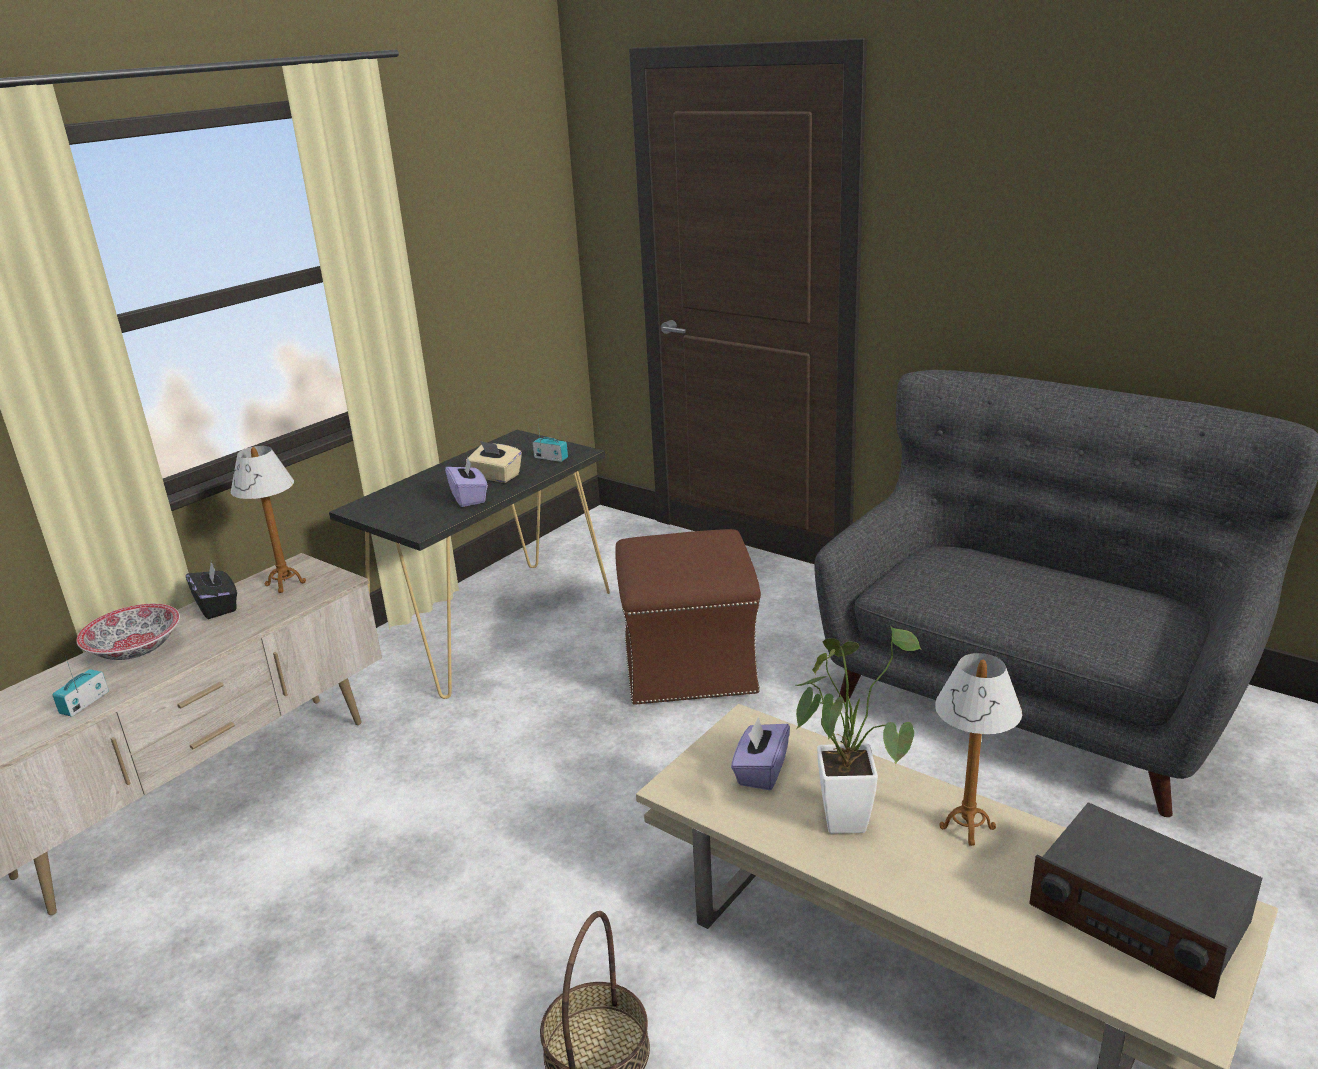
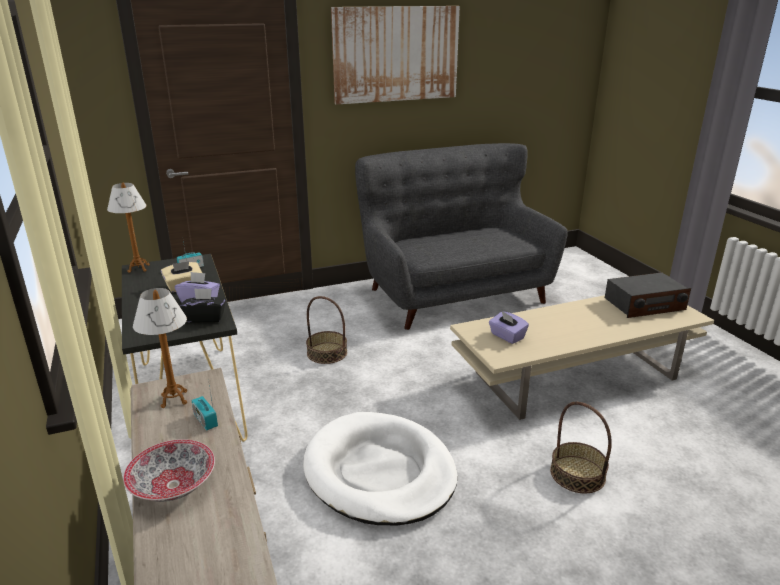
camera: 60 degrees left, 0 degrees up
radio [53,653,109,717] -> radio moved to [192,379,218,430]
black tissue box [186,563,237,619] -> black tissue box moved to [180,288,226,323]
brown ottoman [615,529,761,705] -> basket [306,296,347,364]
potted plant [796,626,921,834] -> none
table lamp [935,653,1022,846] -> table lamp moved to [107,183,150,273]
none -> white dog bed [303,412,457,525]
none -> picture [331,6,460,105]

